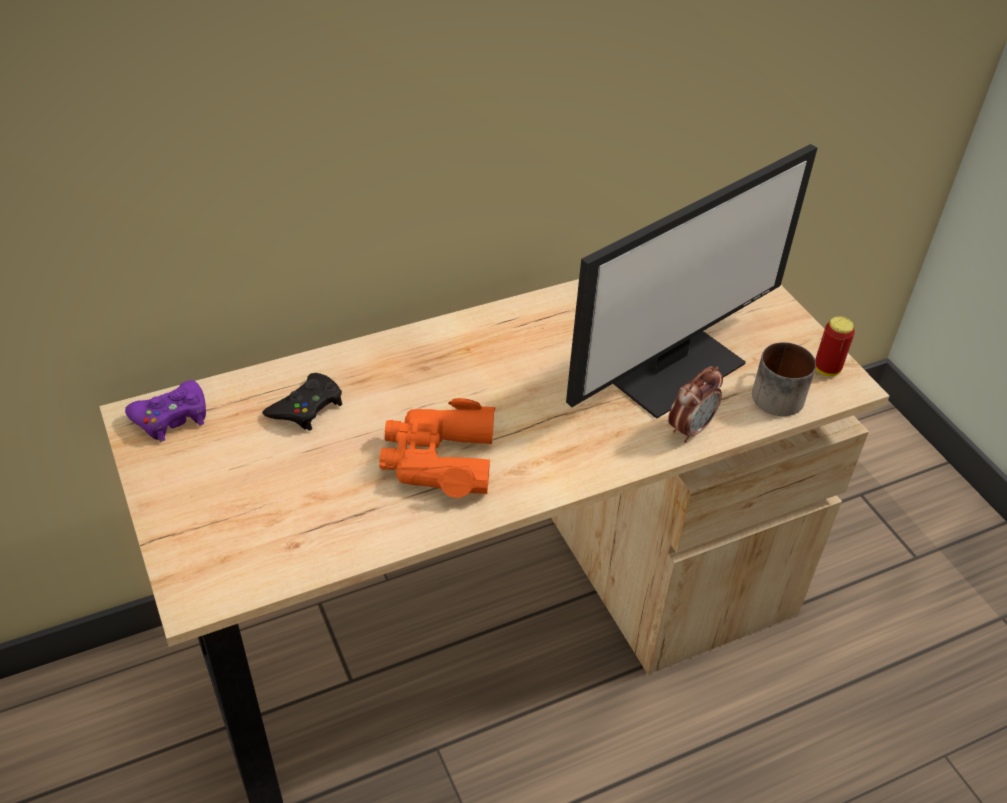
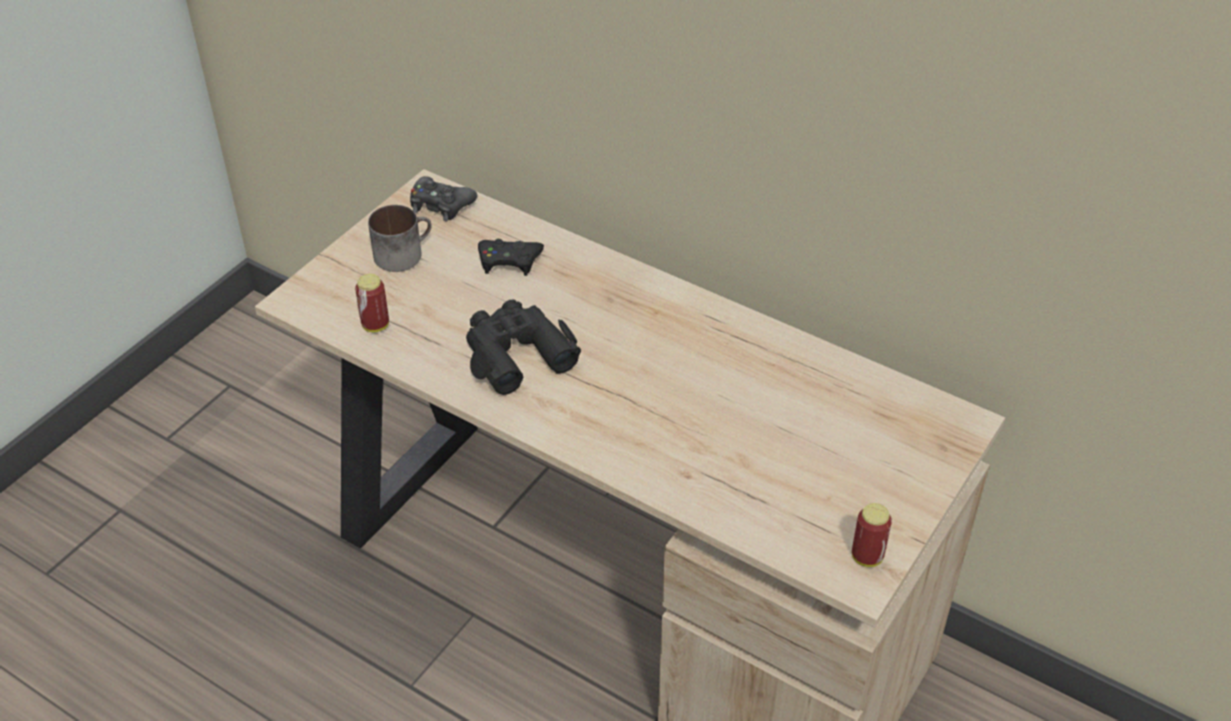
camera: 60 degrees right, 0 degrees up
purple game controller [125,380,206,442] -> black game controller [410,176,478,222]
orange binoculars [379,398,495,498] -> black binoculars [466,299,581,395]
monitor [566,144,817,419] -> none
alarm clock [668,366,723,443] -> none
mug [752,342,816,416] -> mug moved to [368,205,432,272]
none -> can [355,274,389,332]

